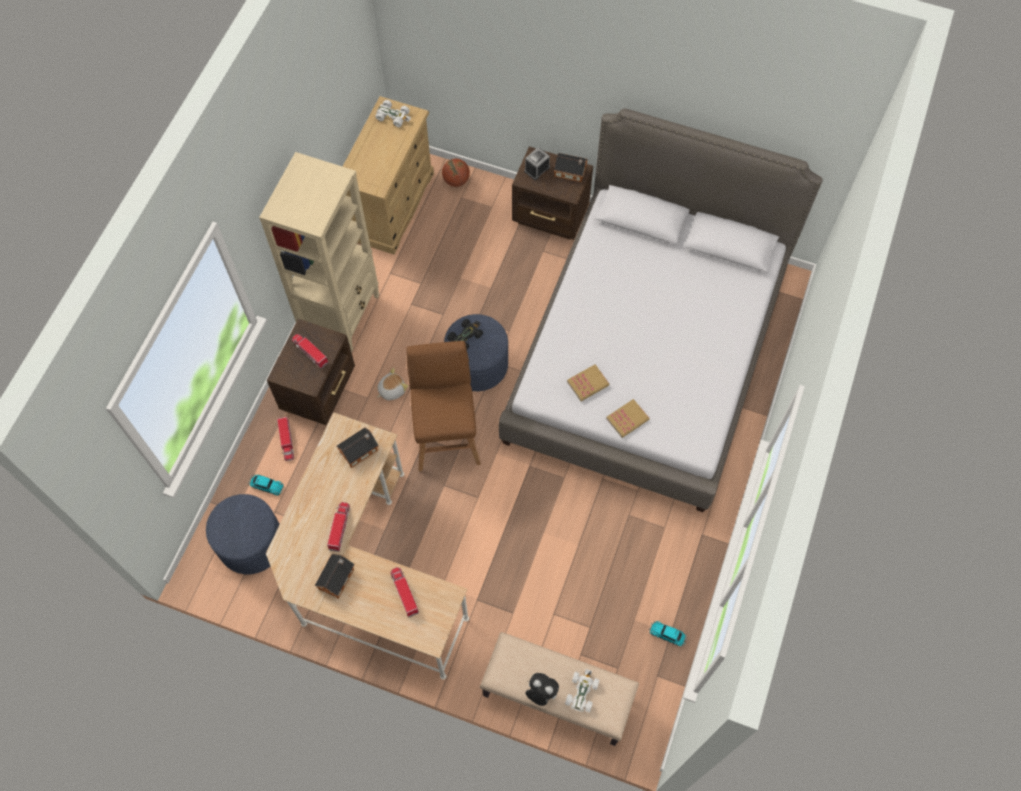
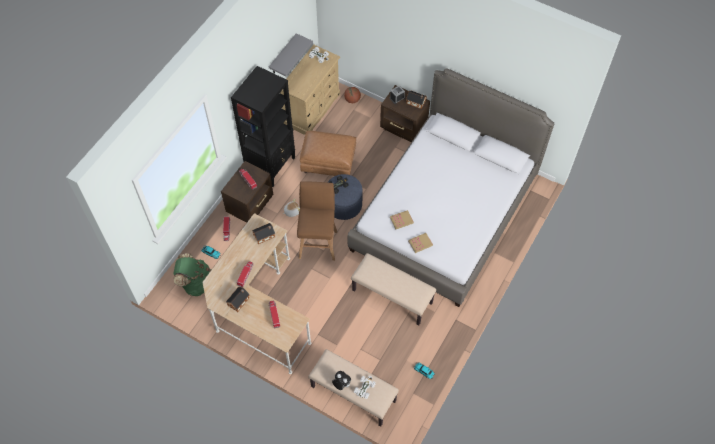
camera: 10 degrees right, 5 degrees down
blue ottoman [206,494,280,574] -> green backpack [173,253,212,296]
beige bookcase [259,152,379,353] -> black bookcase [231,66,295,187]
none -> grey shelf [269,33,313,76]
none -> brown ottoman [300,131,356,176]
none -> beige bench [351,253,436,325]

